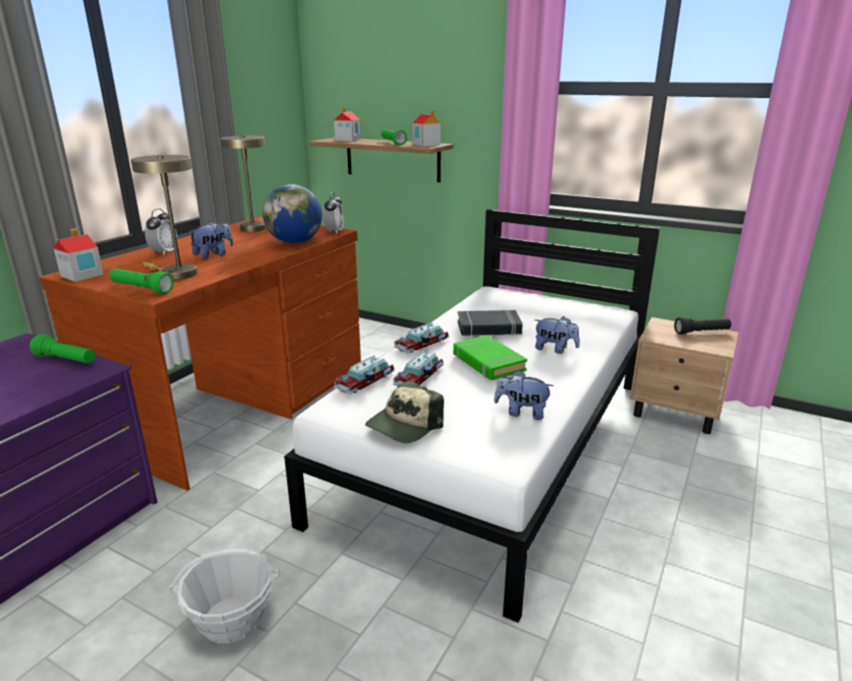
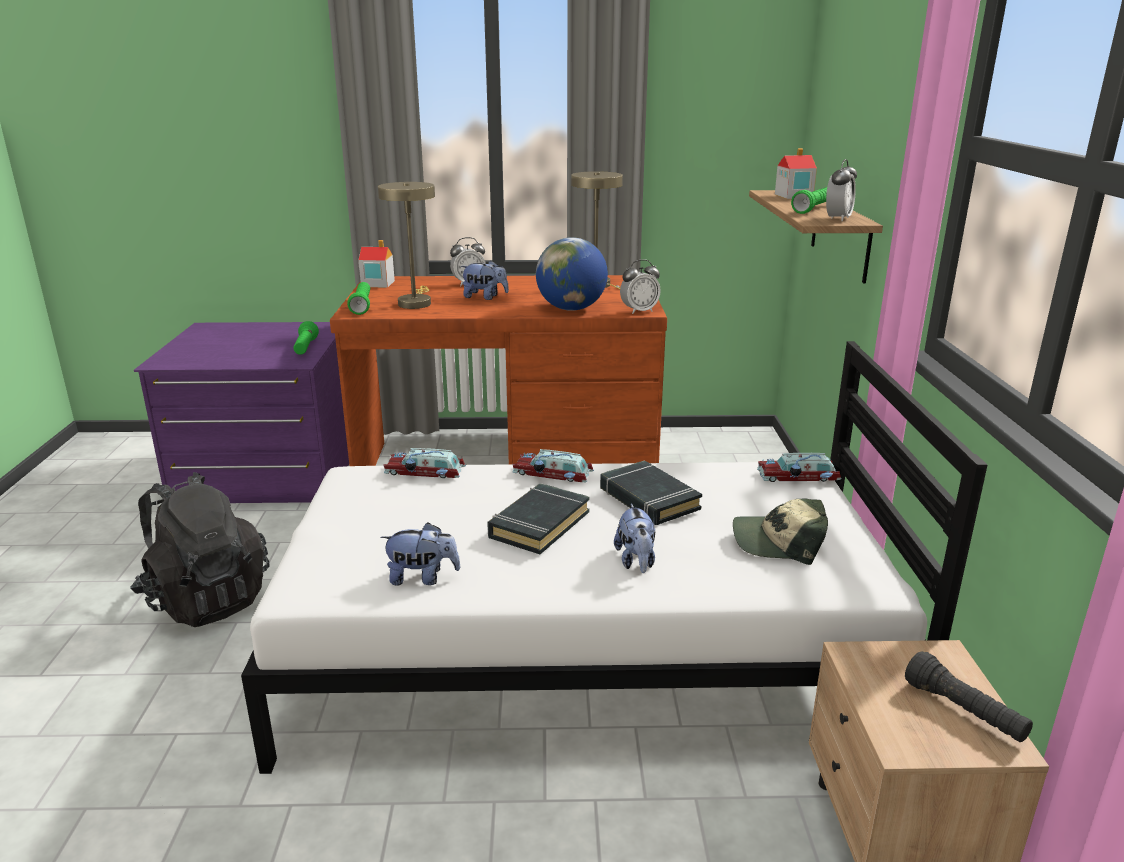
camera: 60 degrees right, 0 degrees up
basket [169,549,280,643] -> black backpack [130,472,269,627]
cap [365,381,444,443] -> cap moved to [733,499,828,565]
toy car [393,351,443,386] -> toy car moved to [757,453,842,482]
toy house [412,110,441,146] -> alarm clock [826,159,857,222]
green book [453,335,527,380] -> black book [487,483,590,554]
plush toy [494,370,554,420] -> plush toy turned 105 degrees clockwise [380,522,461,585]

